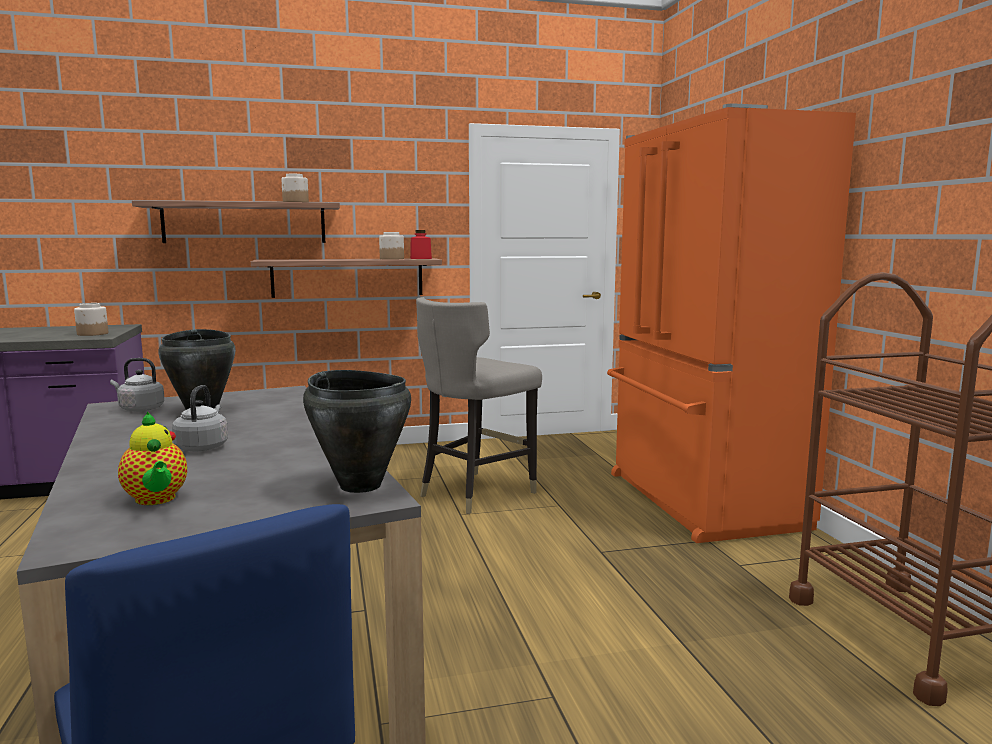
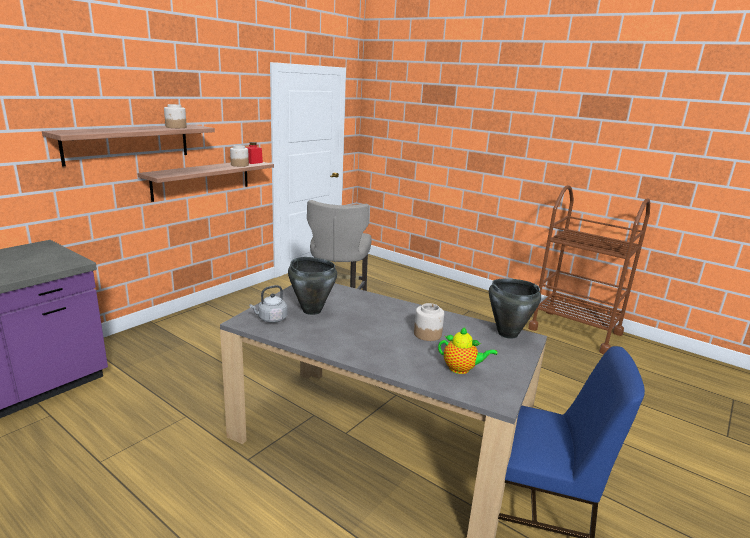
camera: 40 degrees left, 10 degrees up
jar [74,303,108,336] -> jar moved to [414,303,444,341]
grey kettle [172,385,228,452] -> none
orange fridge [607,103,856,543] -> none

